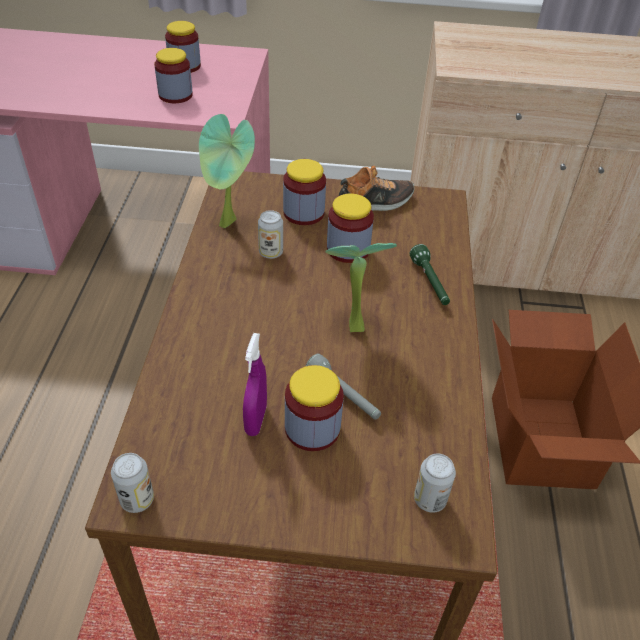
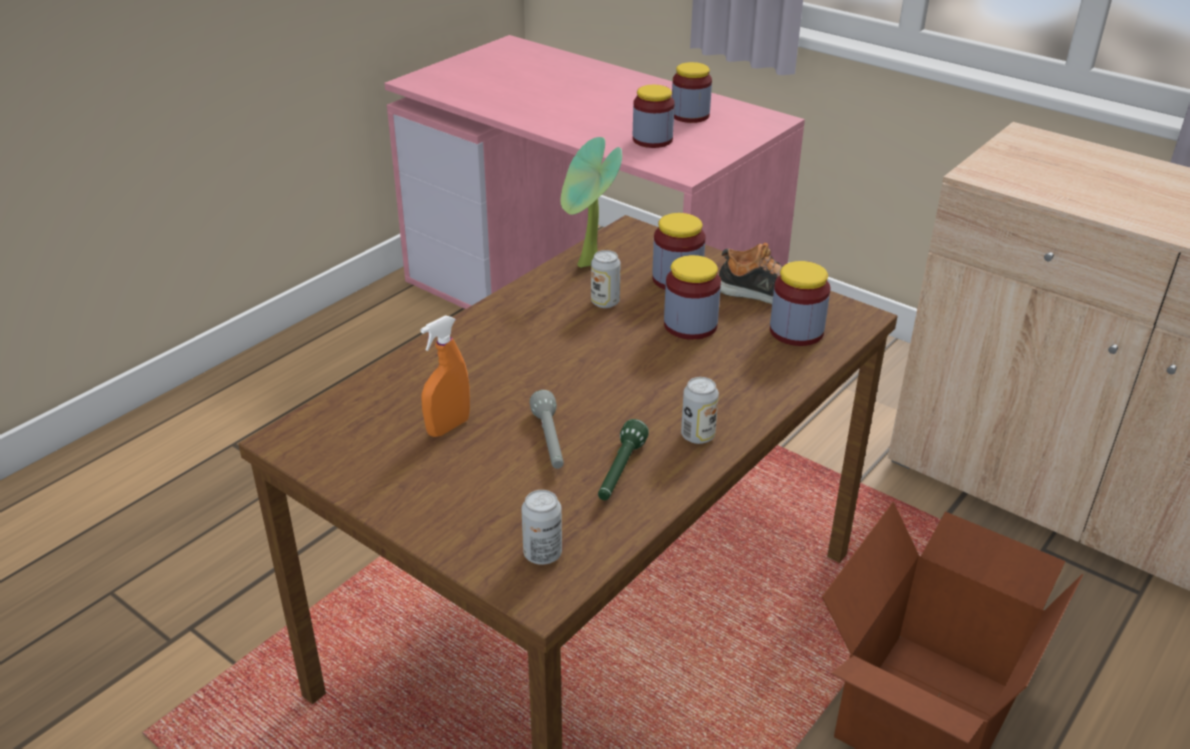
camera: 35 degrees right, 10 degrees down
can [111,453,154,513] -> can moved to [681,377,719,444]
purple spray bottle [243,333,267,436] -> orange spray bottle [420,315,470,437]
jar [285,365,344,451] -> jar moved to [770,261,831,346]
potted plant [325,243,397,332] -> none
green flashlight [410,244,450,305] -> green flashlight moved to [598,419,649,500]

